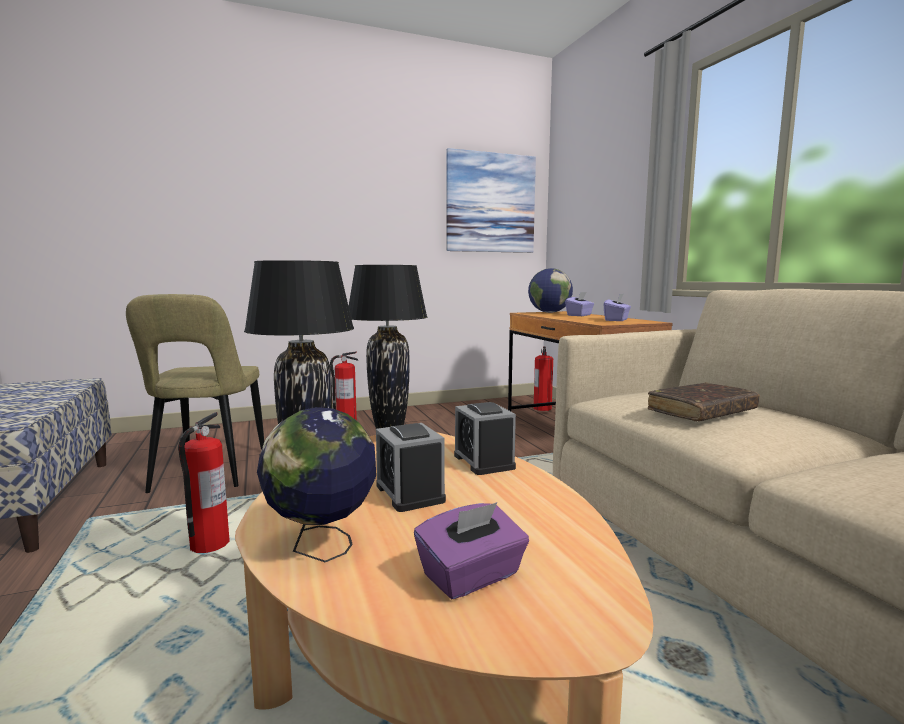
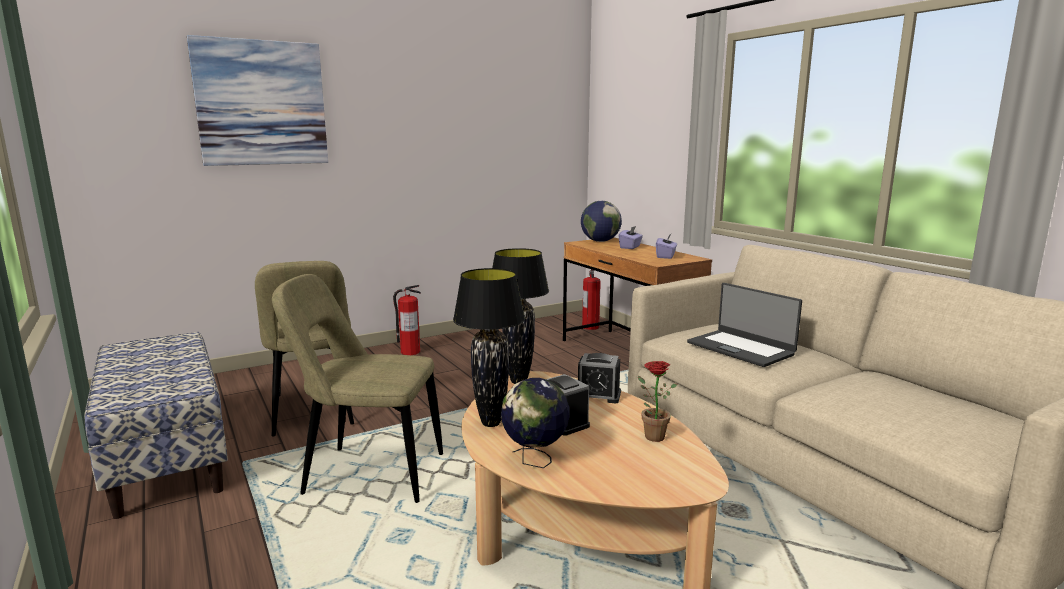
camera: 10 degrees left, 5 degrees up
fire extinguisher [178,412,230,553] -> beige chair [272,274,443,503]
purple tissue box [414,502,529,599] -> none
picture [446,148,536,253] -> picture moved to [187,35,328,166]
alarm clock [454,402,516,475] -> alarm clock turned 45 degrees counterclockwise [578,353,621,403]
brown book [648,382,760,421] -> laptop [687,283,802,367]
none -> potted plant [638,361,677,442]

